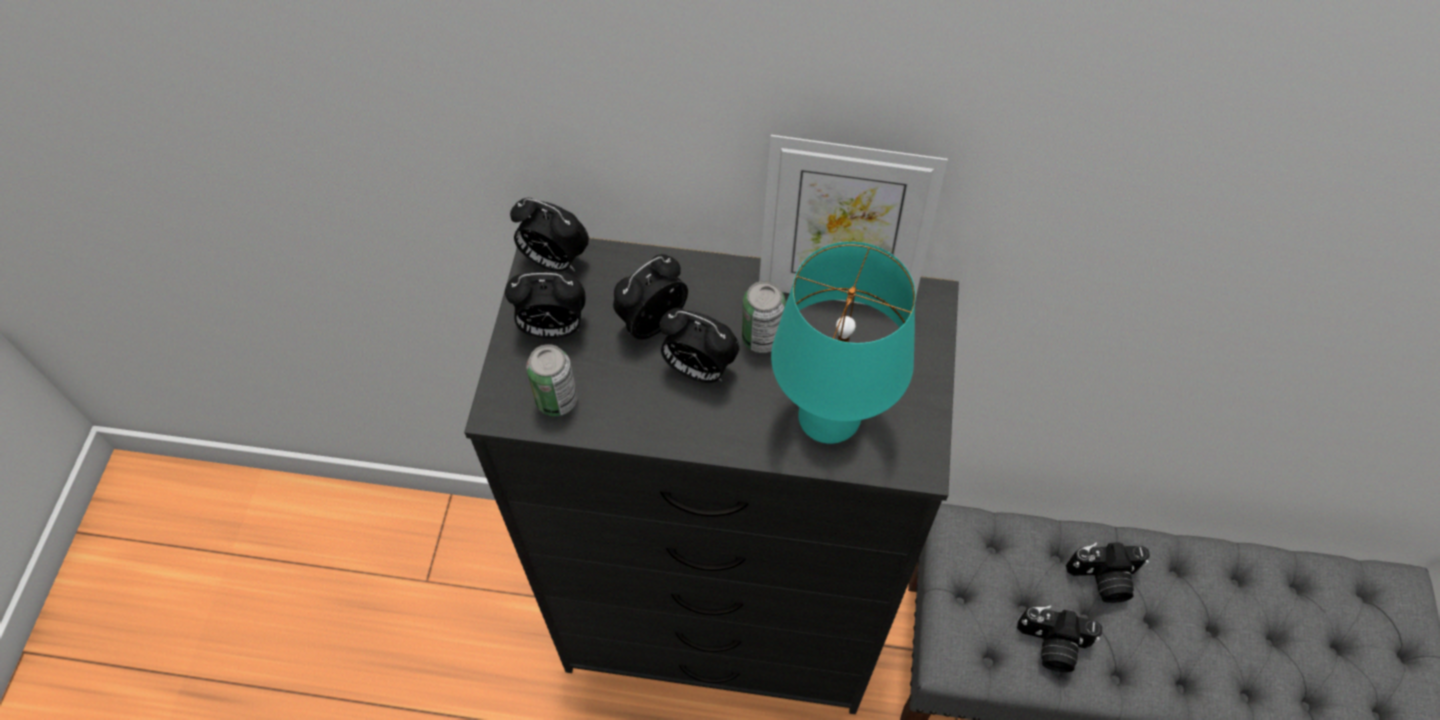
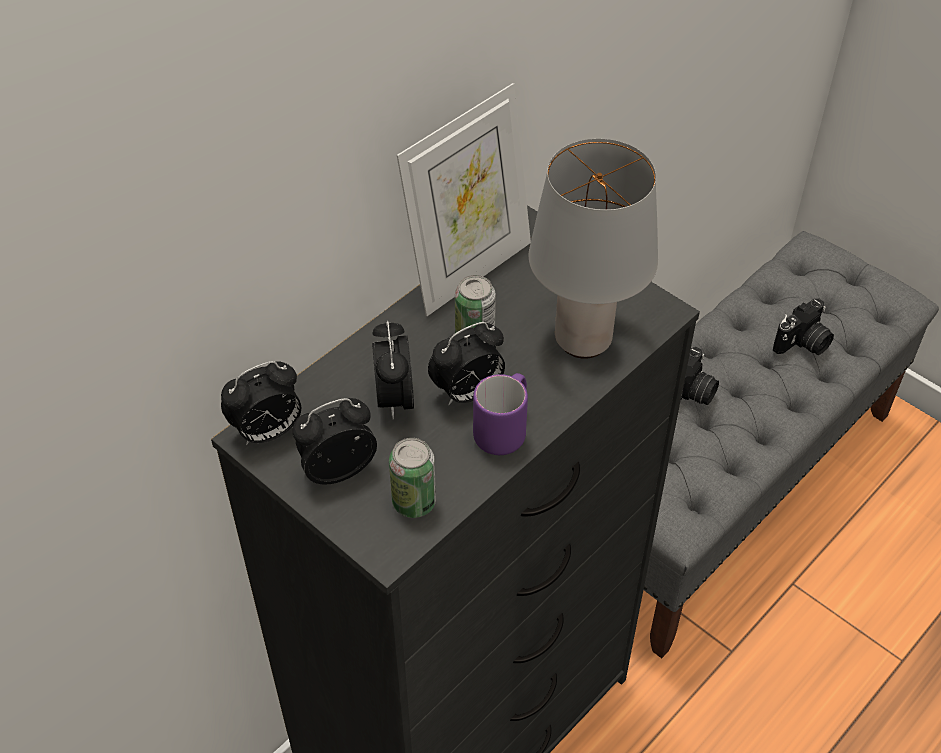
camera: 55 degrees left, 10 degrees down
alarm clock [505,272,586,339] -> alarm clock turned 150 degrees counterclockwise [293,398,377,484]
turquoise table lamp [771,242,916,444] -> grey table lamp [529,139,658,359]
camera [1017,605,1102,672] -> camera moved to [773,299,834,355]
none -> purple mug [473,373,528,455]

